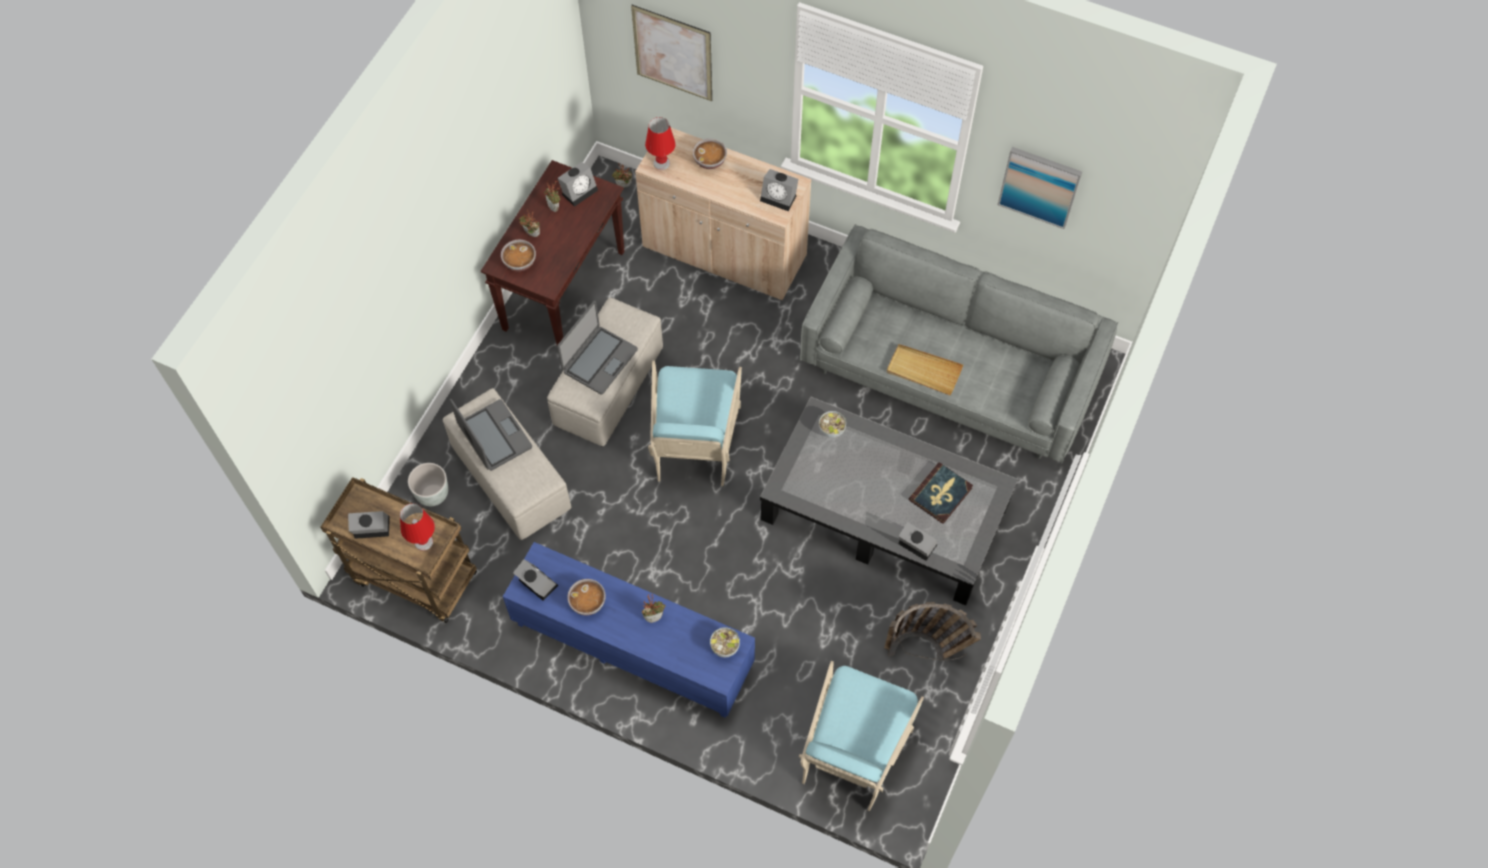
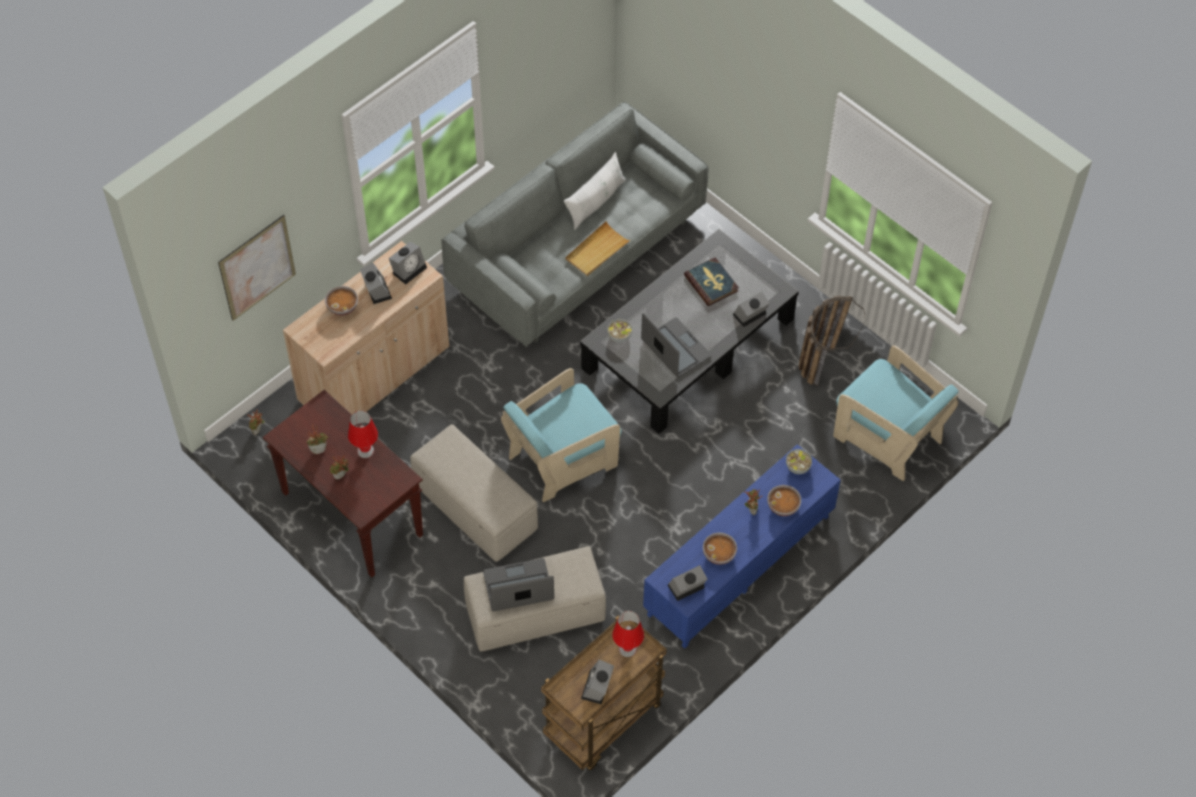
camera: 70 degrees left, 5 degrees down
grey planter [408,463,448,506] -> none
bowl [501,239,536,271] -> bowl moved to [767,485,801,516]
laptop [557,301,638,395] -> laptop moved to [641,313,712,378]
alarm clock [558,162,598,207] -> alarm clock moved to [360,263,392,304]
red table lamp [645,117,676,170] -> red table lamp moved to [348,411,378,458]
turquoise armchair [648,360,742,486] -> turquoise armchair turned 120 degrees clockwise [501,368,622,502]
picture [998,147,1082,229] -> none
none -> white pillow [564,152,626,230]

